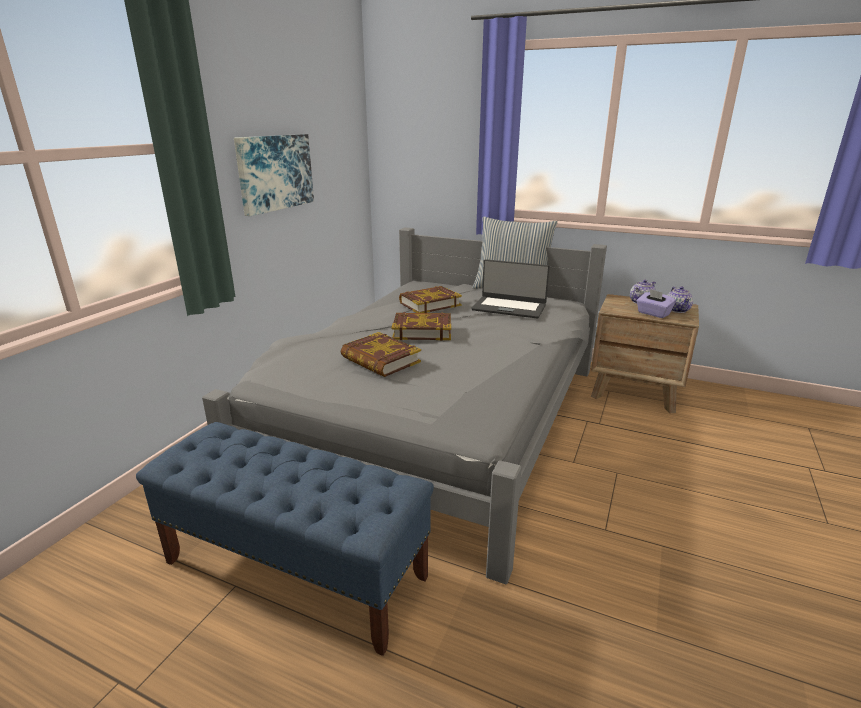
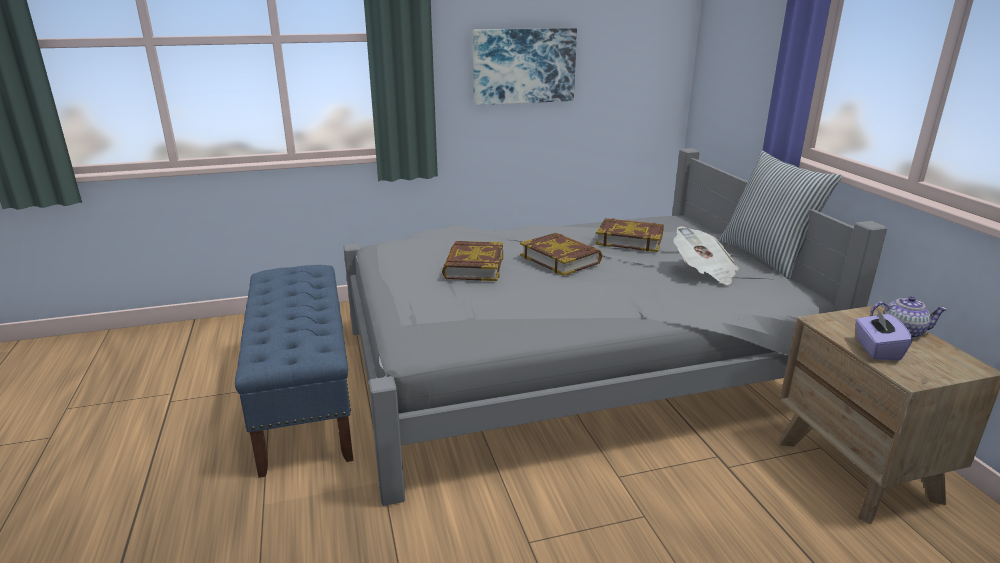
camera: 50 degrees right, 0 degrees up
laptop [471,259,550,319] -> newspaper [673,226,739,285]
teapot [668,286,693,313] -> none

